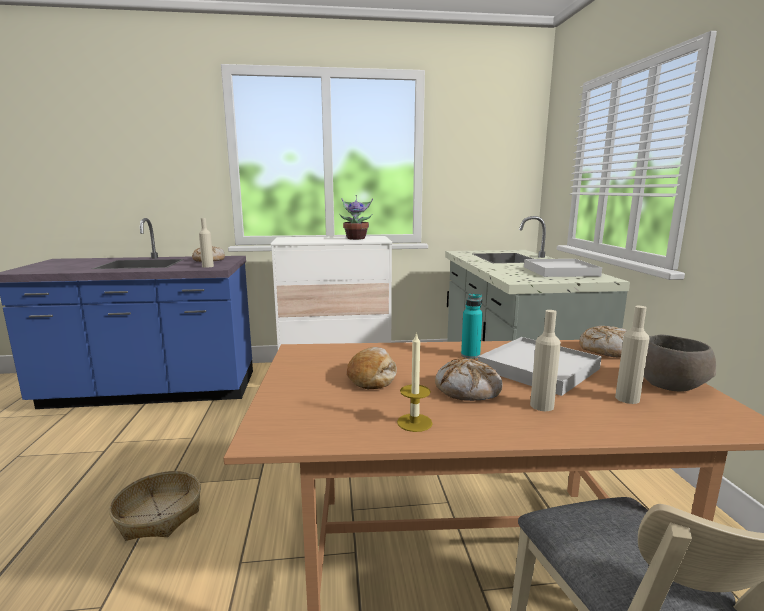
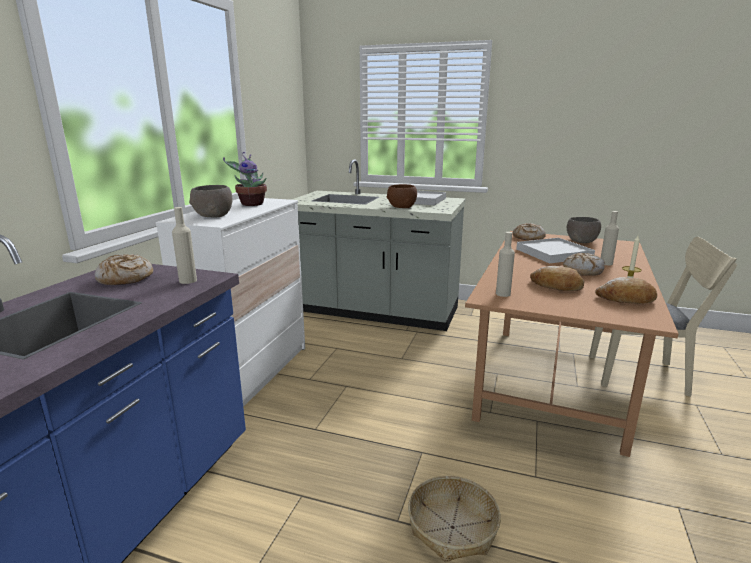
camera: 65 degrees left, 5 degrees up
turquoise bottle [461,294,483,359] -> none
beige bottle [615,306,650,404] -> beige bottle moved to [496,232,515,297]
none -> grey bowl [189,185,232,217]
none -> brown bowl [386,184,417,208]
none -> bread [595,277,657,304]

